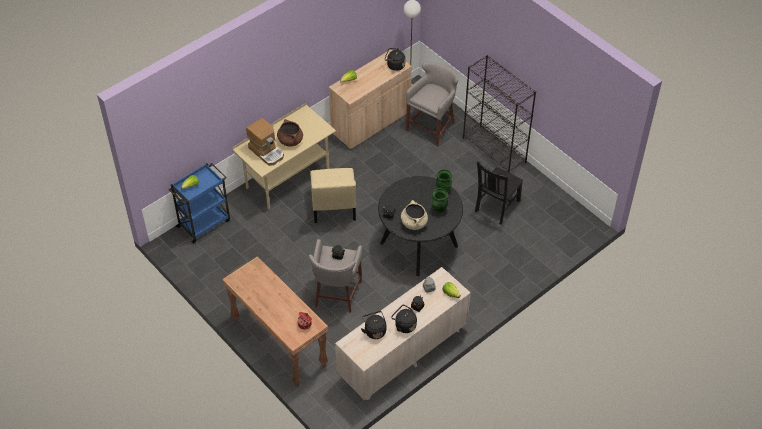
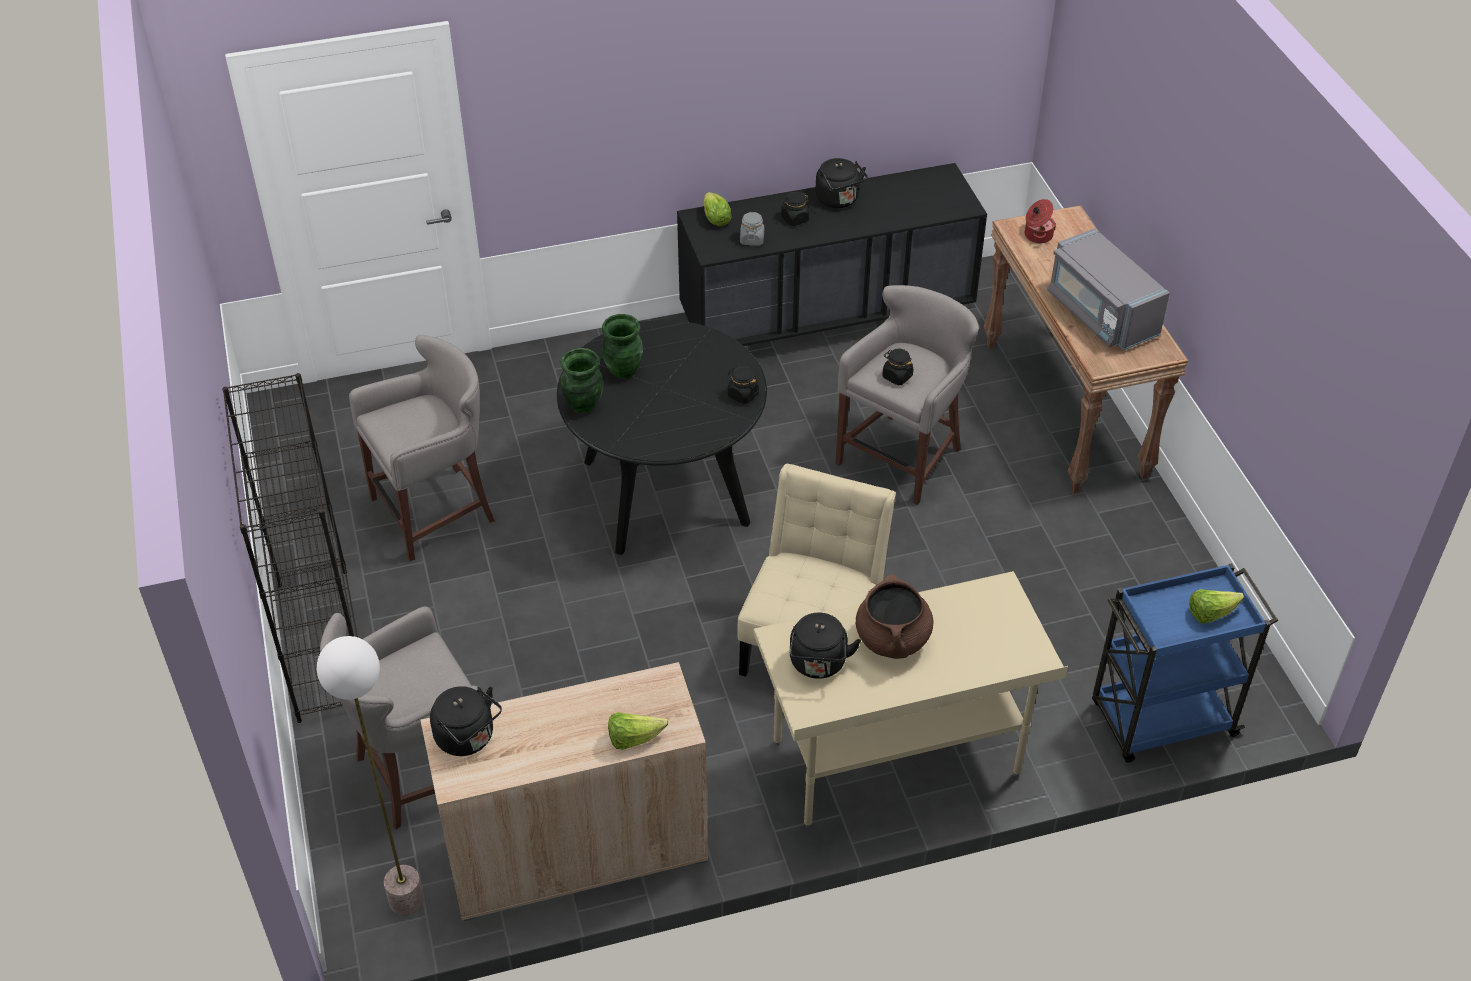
camera: 155 degrees left, 5 degrees down
coffee machine [246,118,284,166] -> none
beige dresser [335,267,471,400] -> black dresser [677,163,987,346]
black kettle [361,311,386,339] -> black kettle moved to [790,613,861,679]
beige cooking pot [401,200,428,230] -> none
black chair [475,161,523,225] -> grey stool [349,335,495,561]
none -> grey microwave [1047,228,1170,350]

